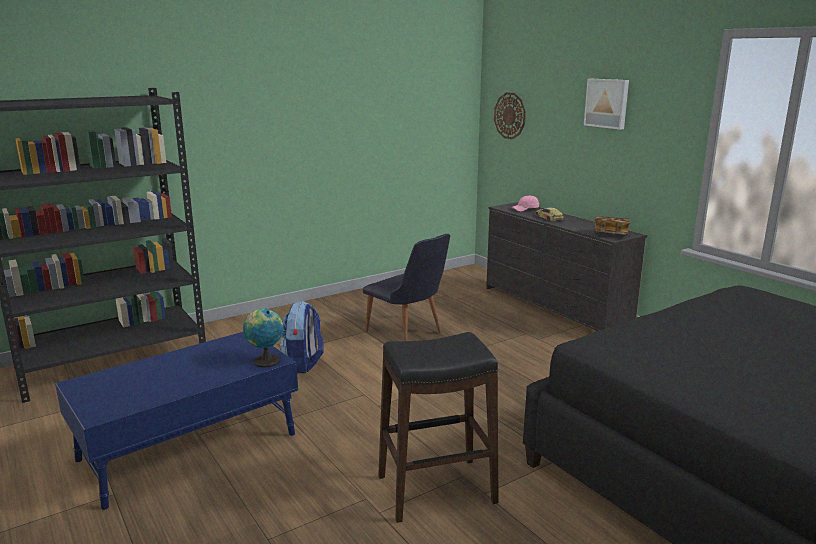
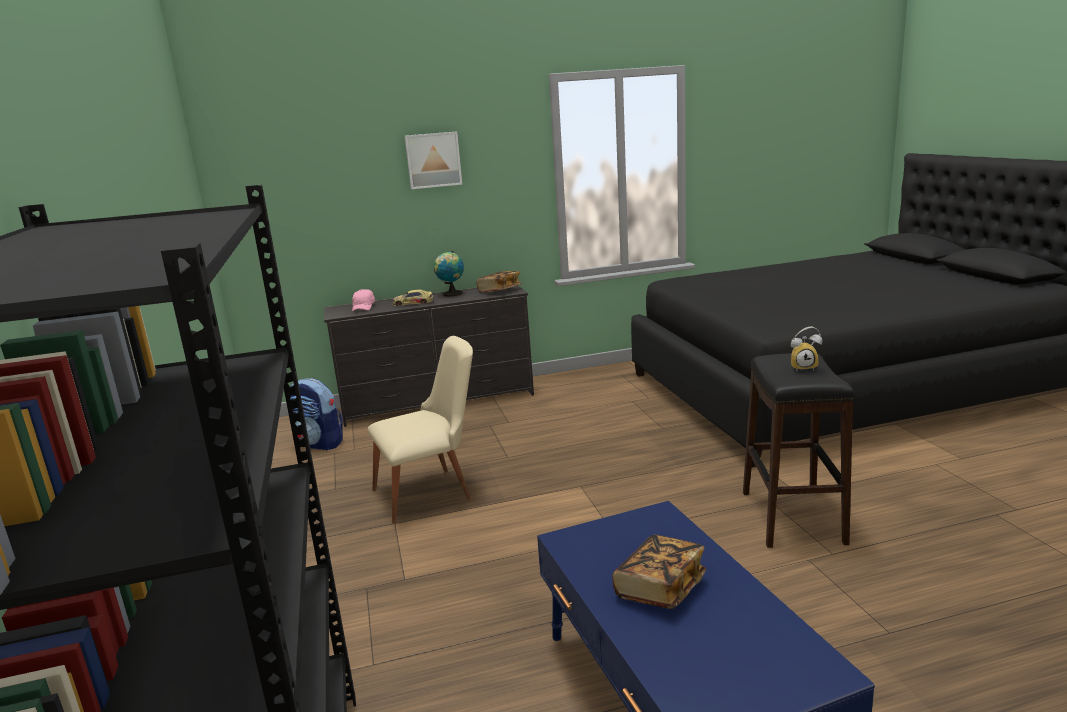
camera: 70 degrees left, 0 degrees up
globe [243,308,283,368] -> globe moved to [434,251,464,296]
backpack [279,301,324,373] -> backpack moved to [290,378,343,451]
black chair [363,234,450,341] -> beige chair [368,336,473,524]
wall clock [494,92,526,139] -> none
none -> book [612,535,706,609]
none -> alarm clock [791,326,822,371]

